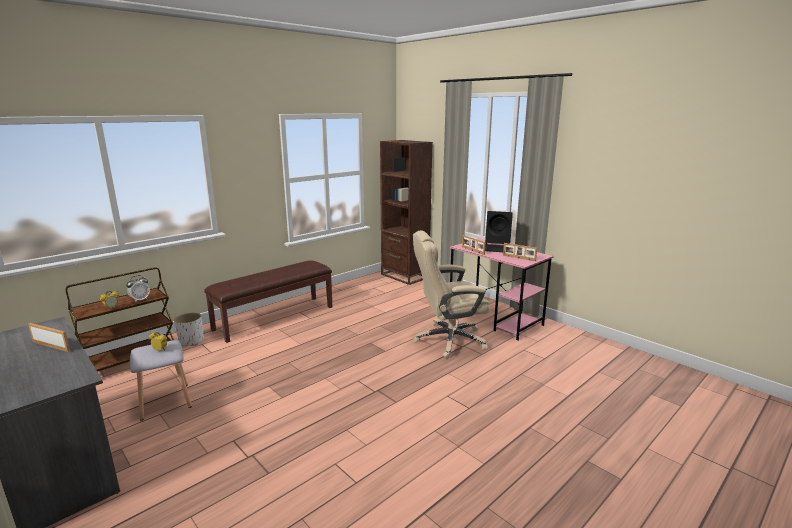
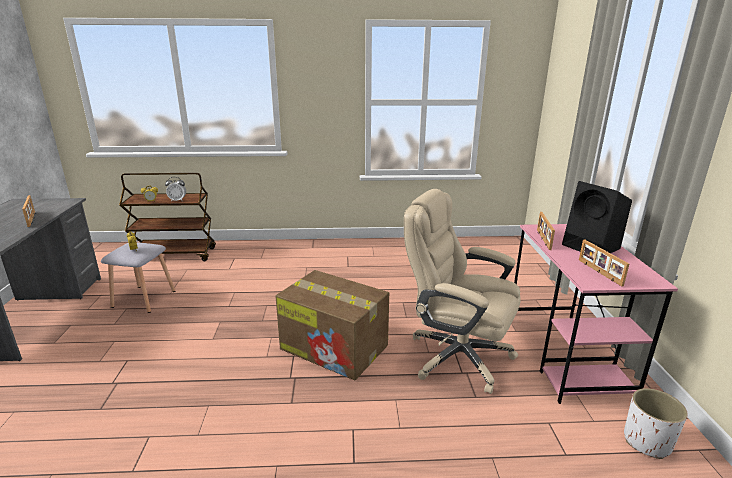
camera: 40 degrees right, 5 degrees up
white planter [174,313,204,346] -> white planter moved to [624,388,688,459]
brown bench [204,260,332,343] -> none
brown bookcase [380,140,433,285] -> none
none -> cardboard box [276,270,389,380]

